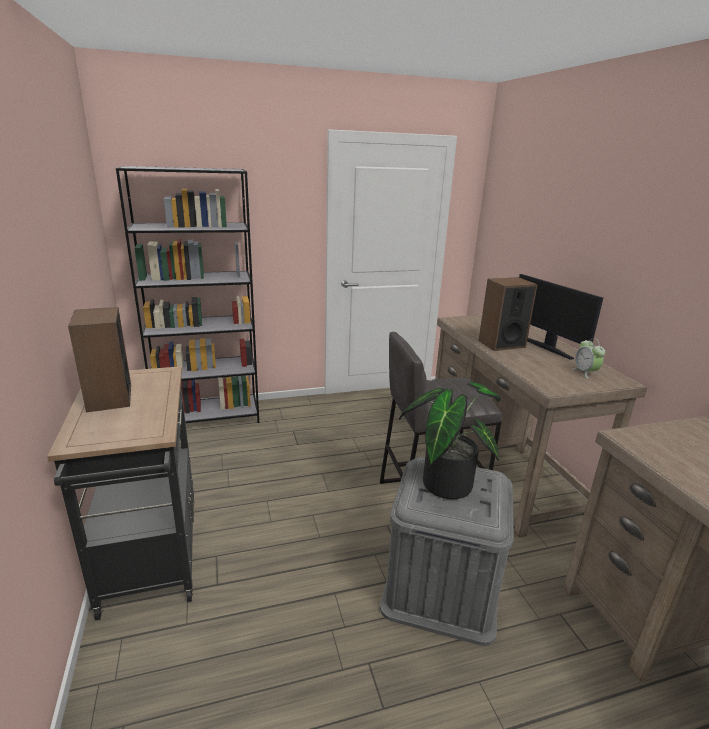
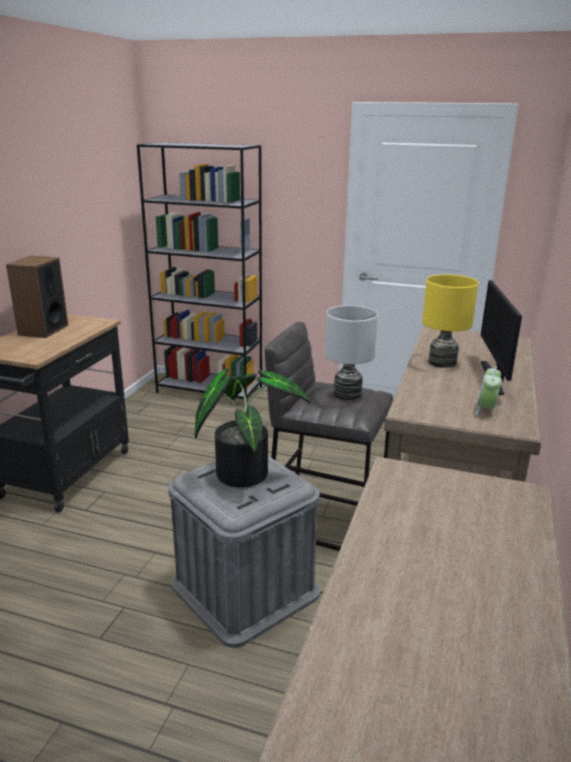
camera: 35 degrees right, 0 degrees up
speaker [479,277,538,351] -> yellow table lamp [422,274,478,368]
none -> grey table lamp [325,305,378,400]

